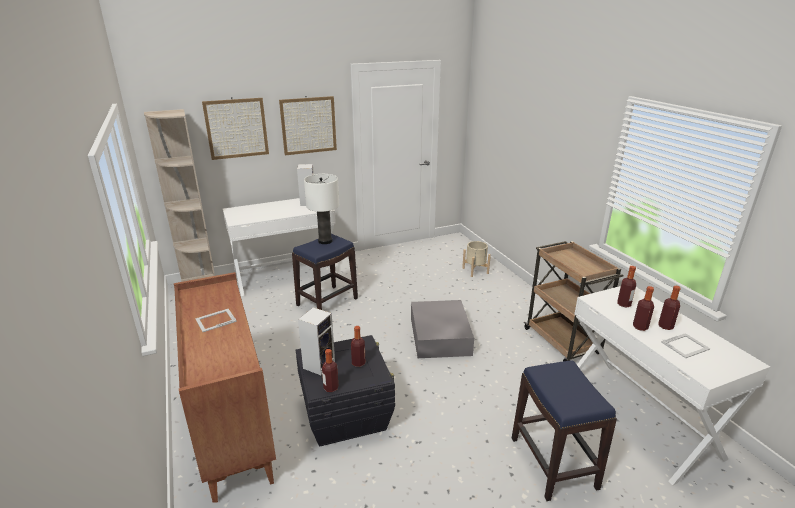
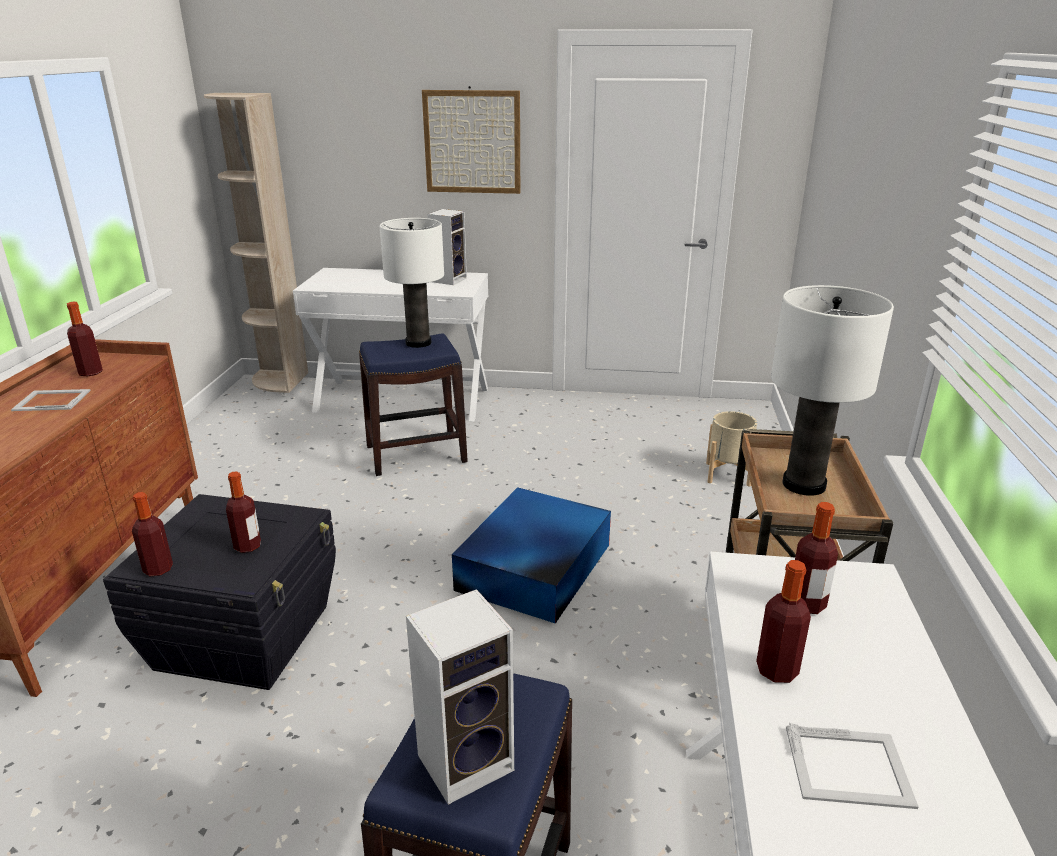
camera: 30 degrees right, 0 degrees up
picture [202,97,269,160] -> none
speaker [298,307,335,375] -> speaker moved to [406,589,514,805]
grey storage box [411,300,474,358] -> blue storage box [452,487,611,624]
bottle [658,286,680,330] -> bottle moved to [67,302,103,377]
none -> white table lamp [771,285,894,496]

